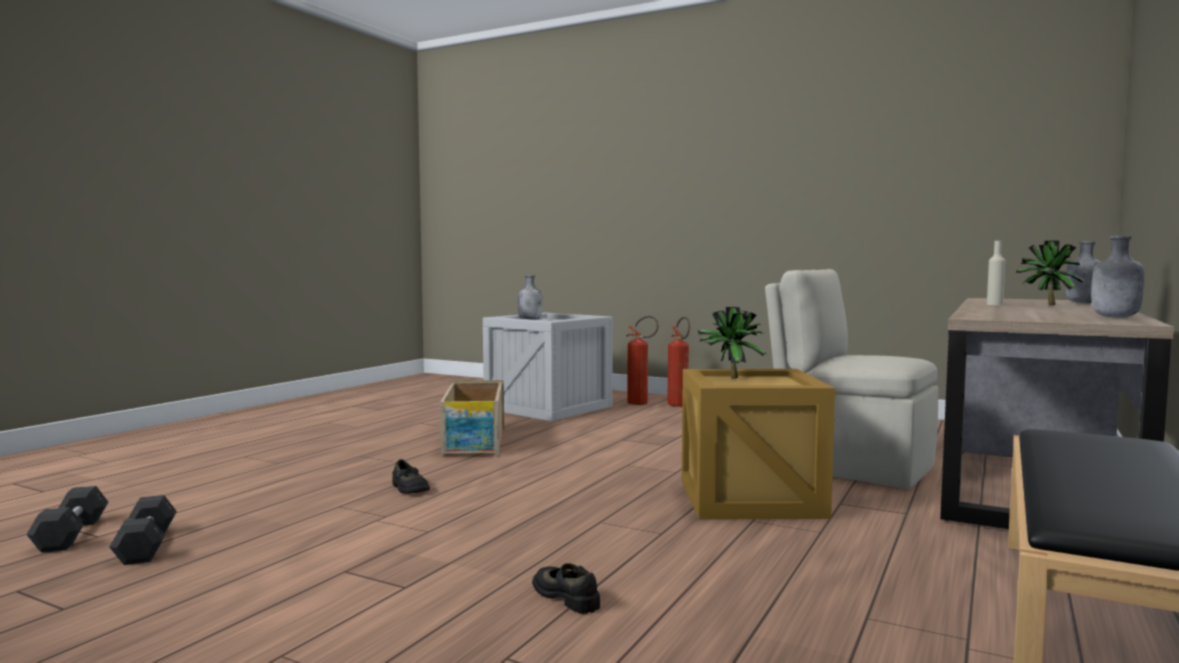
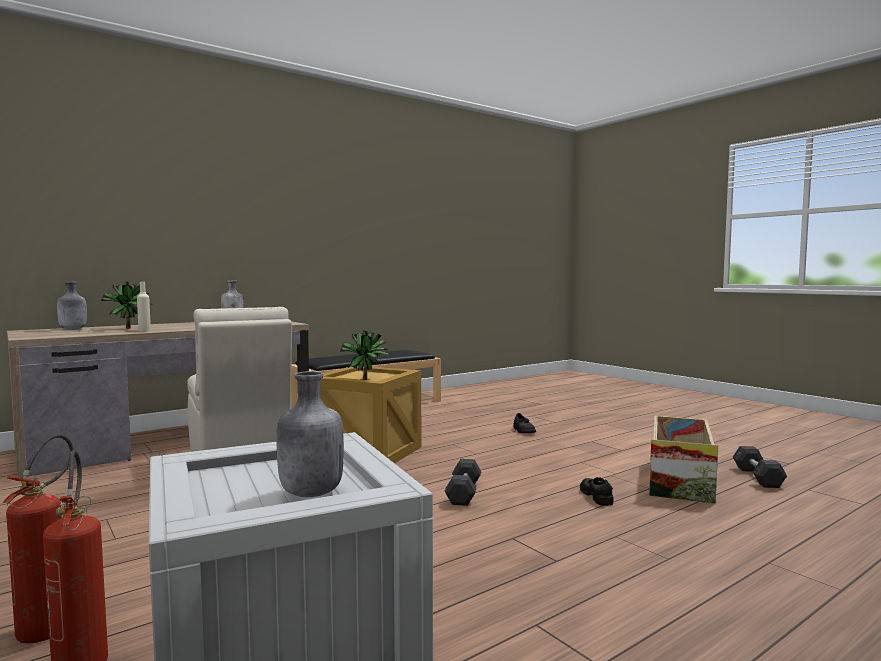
camera: 155 degrees left, 0 degrees up
grey dumbbell [26,486,108,552] -> grey dumbbell moved to [445,459,481,506]
crate [440,380,504,457] -> crate moved to [649,415,718,504]

